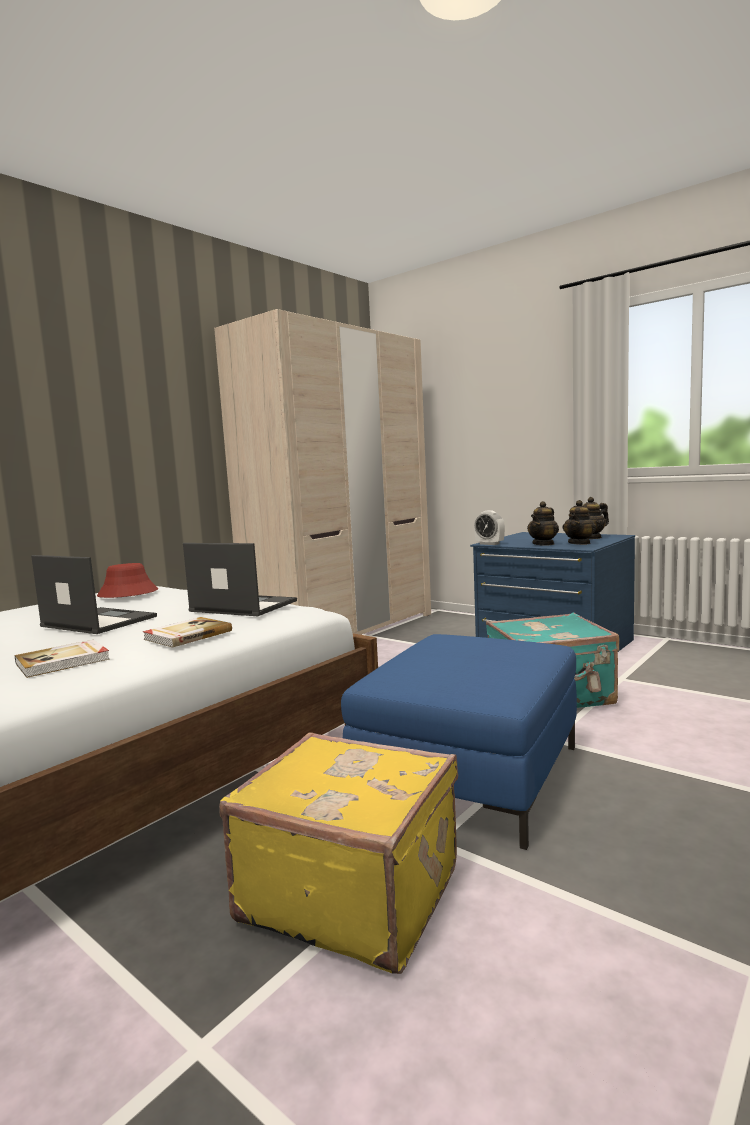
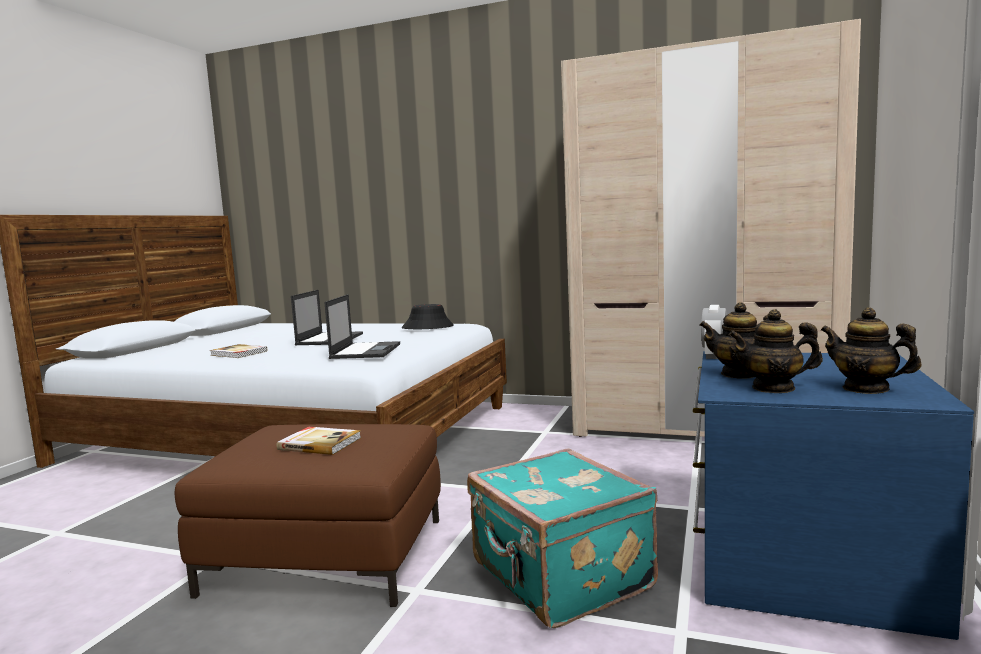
camera: 70 degrees right, 0 degrees up
red hat [97,563,158,598] -> black hat [402,304,454,329]
book [143,617,232,648] -> book moved to [277,427,361,455]
yellow suitcase [219,732,458,974] -> none
blue ottoman [341,634,577,850] -> brown ottoman [175,424,441,607]

